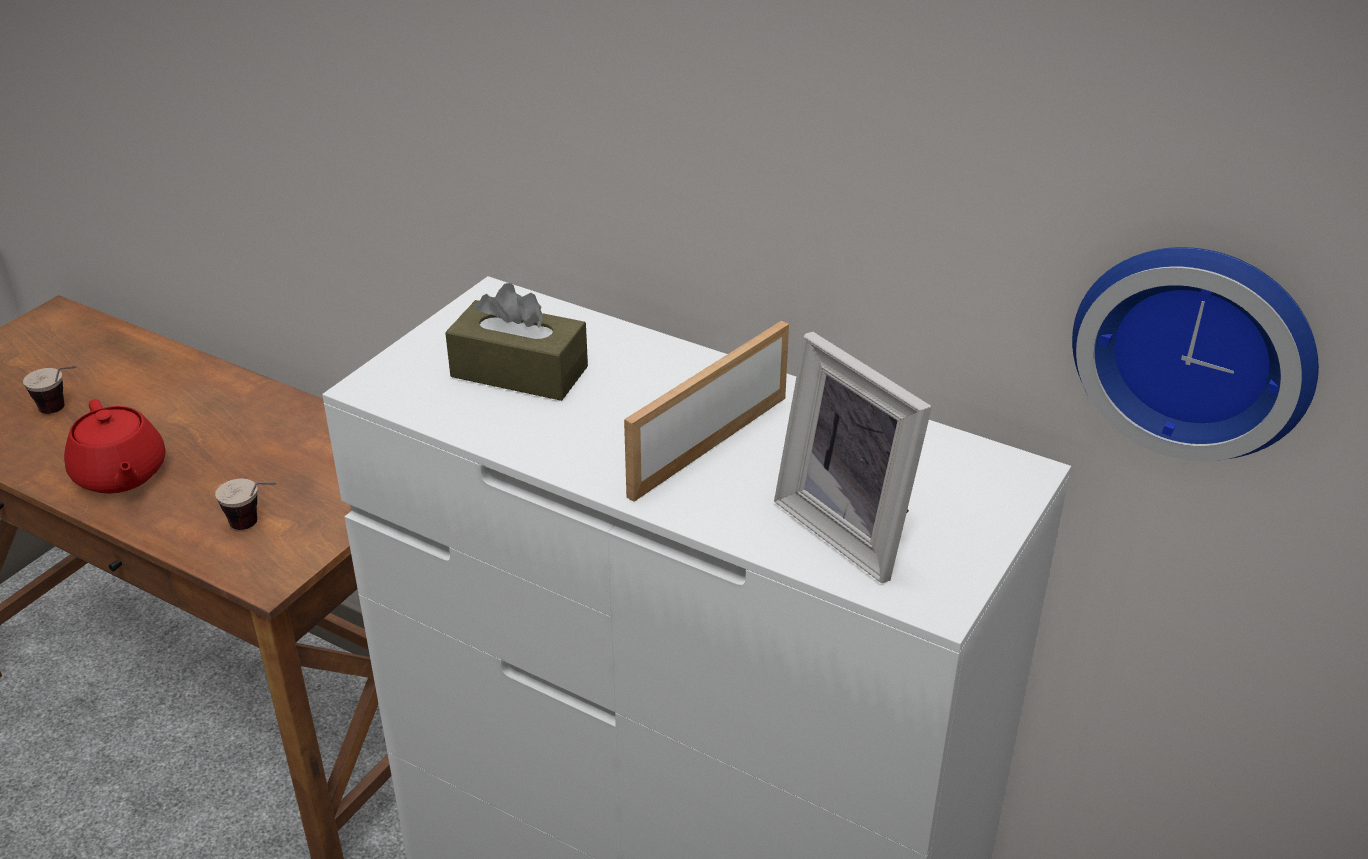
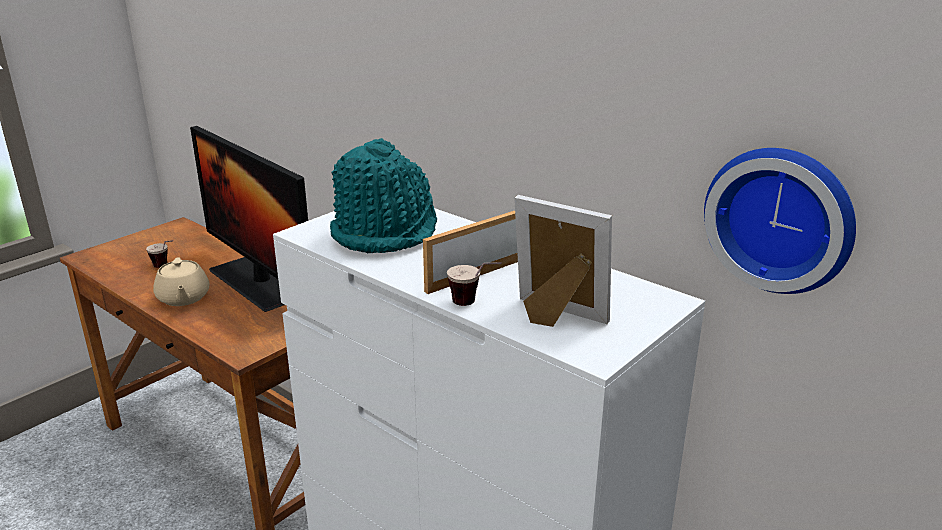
camera: 10 degrees right, 10 degrees down
red teapot [64,399,166,494] -> beige teapot [153,257,209,306]
cup [215,478,276,530] -> cup moved to [447,262,502,306]
brown tissue box [445,283,588,401] -> turquoise hat [330,138,437,253]
picture frame [774,332,932,583] -> picture frame turned 150 degrees clockwise [514,195,612,327]
none -> monitor [190,126,308,312]

